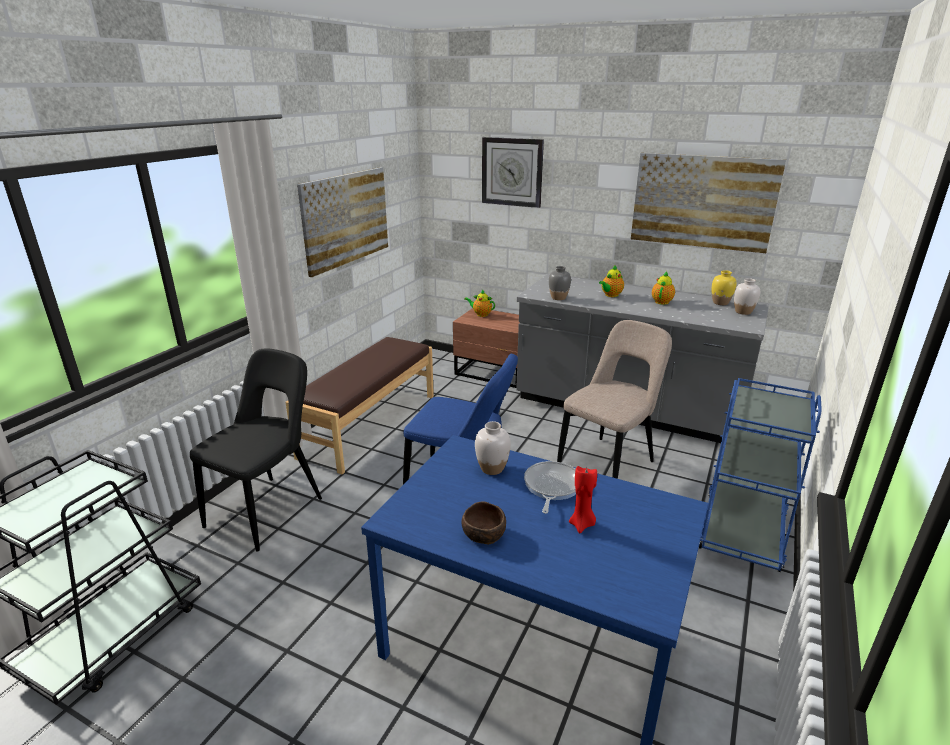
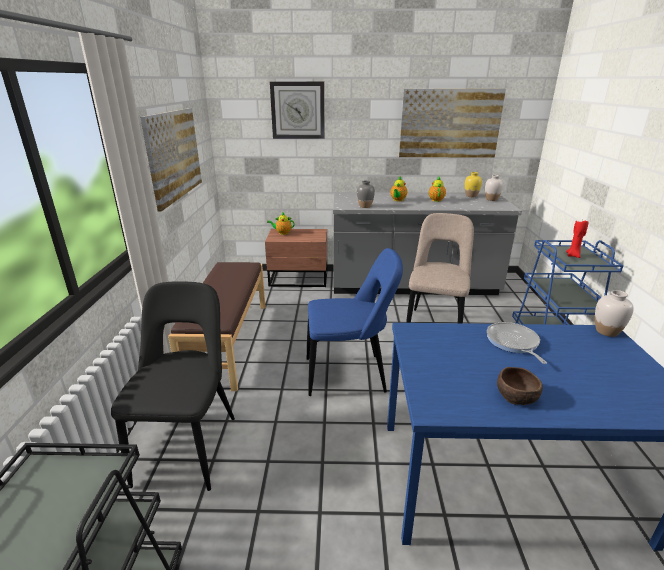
camera: 25 degrees left, 0 degrees up
white vase [475,421,511,475] -> white vase moved to [595,290,633,337]
red candle [569,466,597,533] -> red candle moved to [566,220,588,258]

